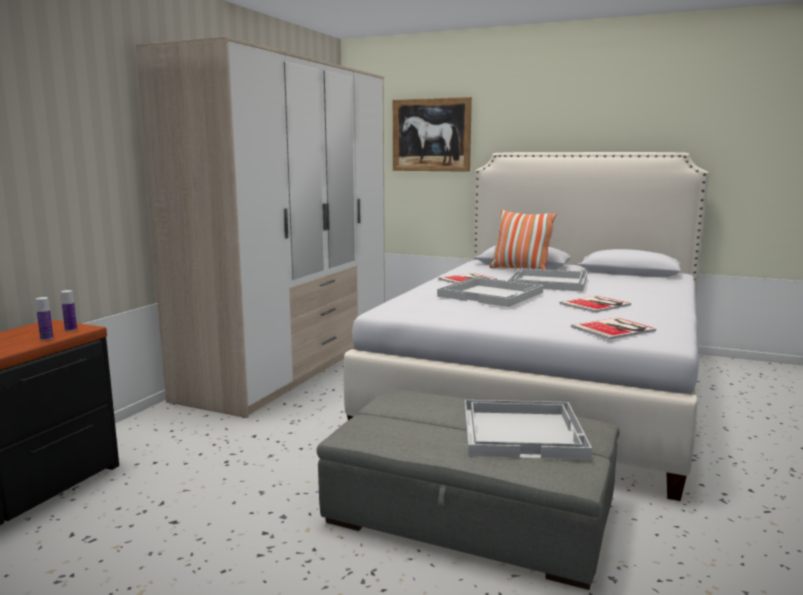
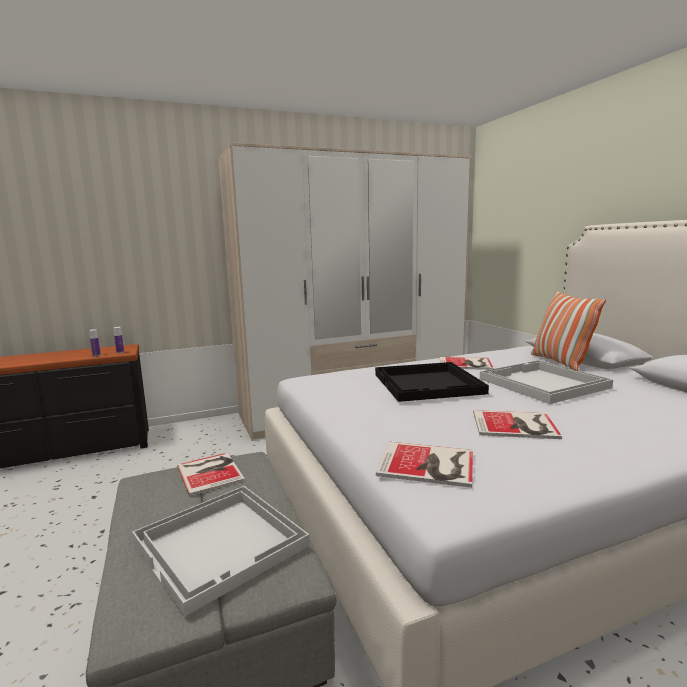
camera: 45 degrees right, 0 degrees up
picture [393,97,472,172] -> none
white tray [437,277,543,307] -> black tray [375,362,489,402]
none -> book [177,453,245,496]

